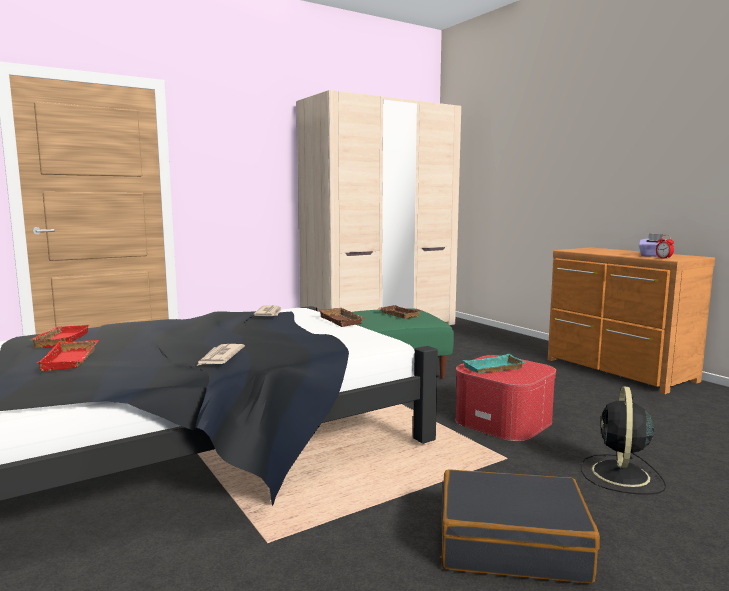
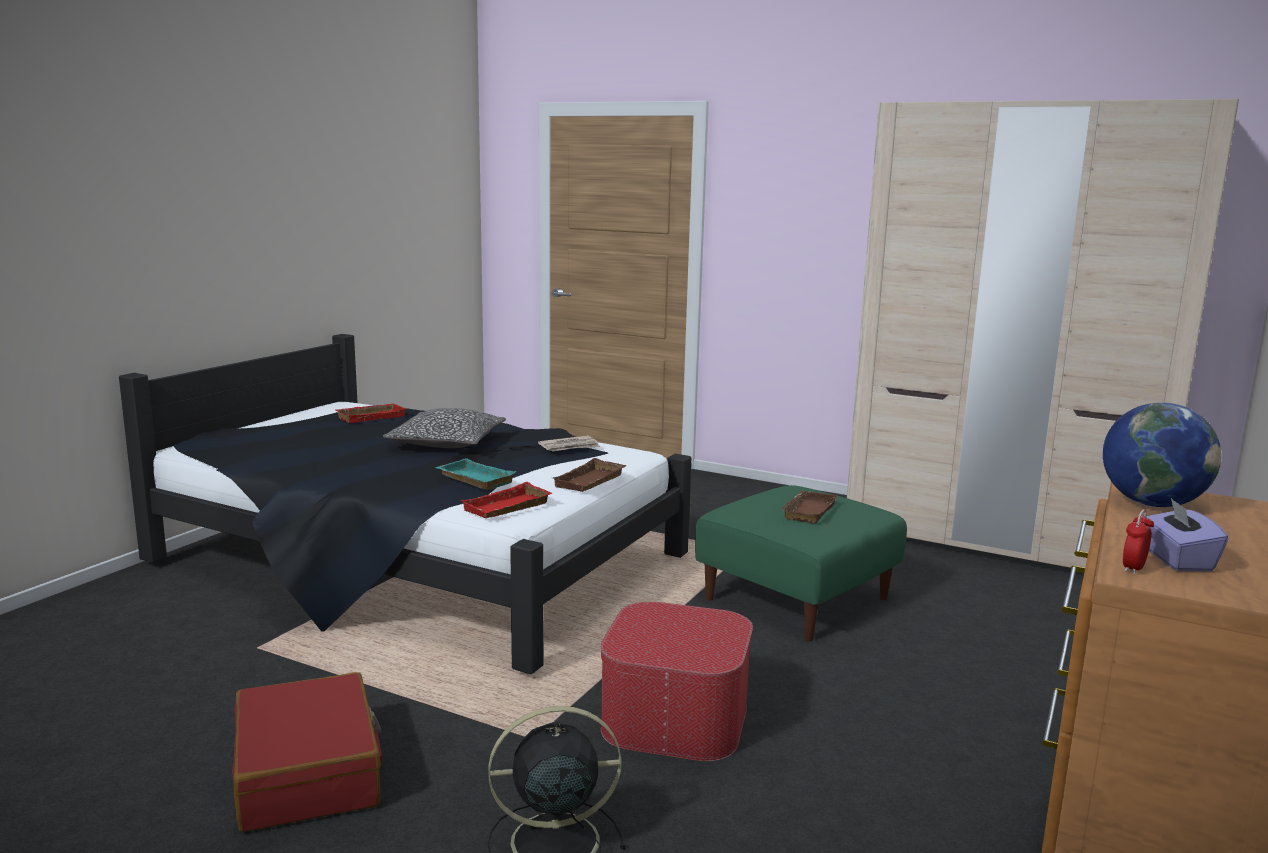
camera: 60 degrees right, 5 degrees up
red tray [36,340,99,371] -> red tray moved to [460,482,552,518]
newspaper [197,344,245,366] -> none
black suitcase [442,469,600,583] -> red suitcase [232,672,382,832]
turquoise tray [462,354,525,373] -> turquoise tray moved to [435,458,516,490]
none -> pillow [383,408,506,448]
none -> globe [1103,402,1221,507]

